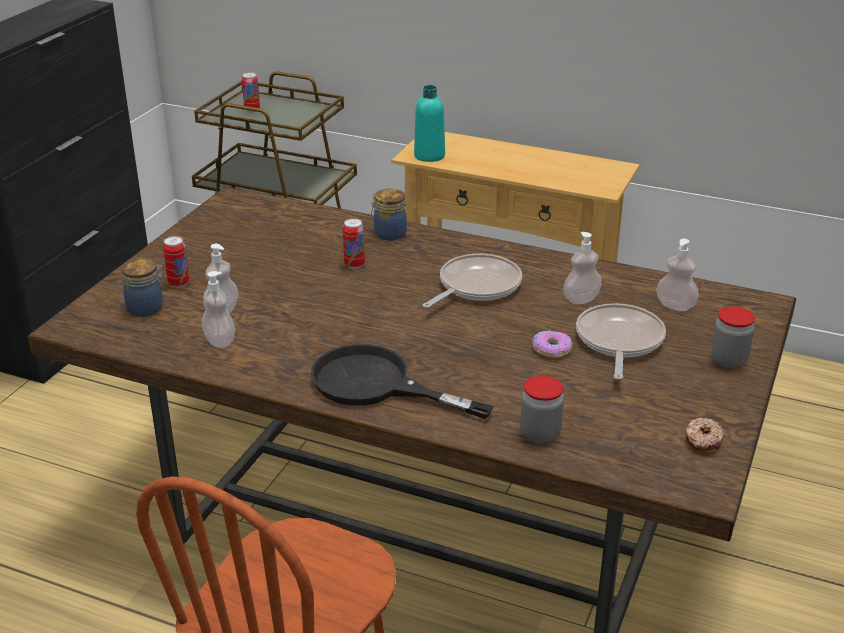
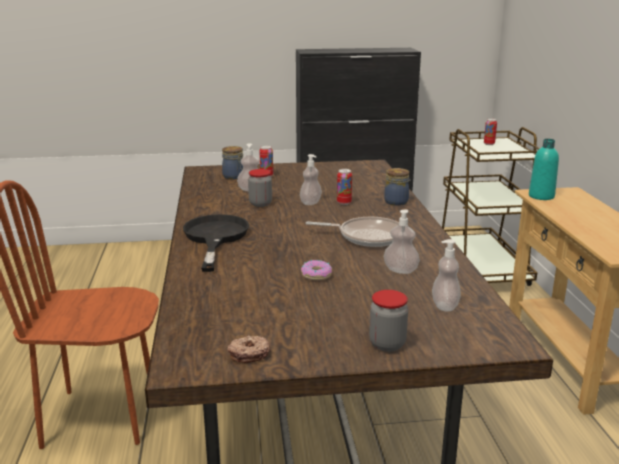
camera: 60 degrees right, 10 degrees down
soap dispenser [202,271,235,348] -> soap dispenser moved to [300,154,322,205]
jar [520,376,564,444] -> jar moved to [248,169,272,207]
frying pan [576,303,666,380] -> none

